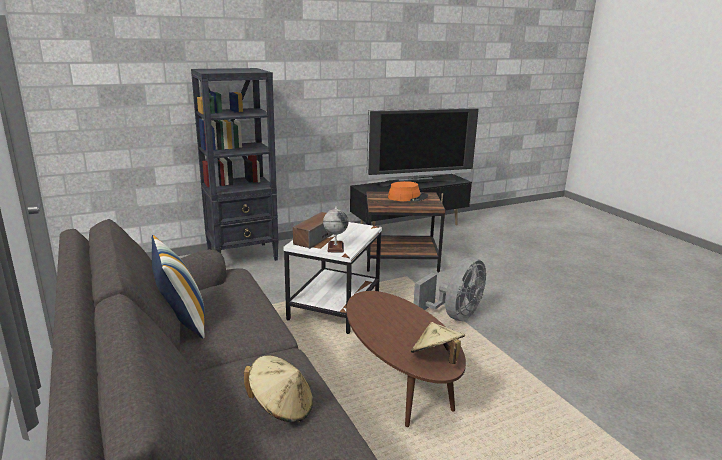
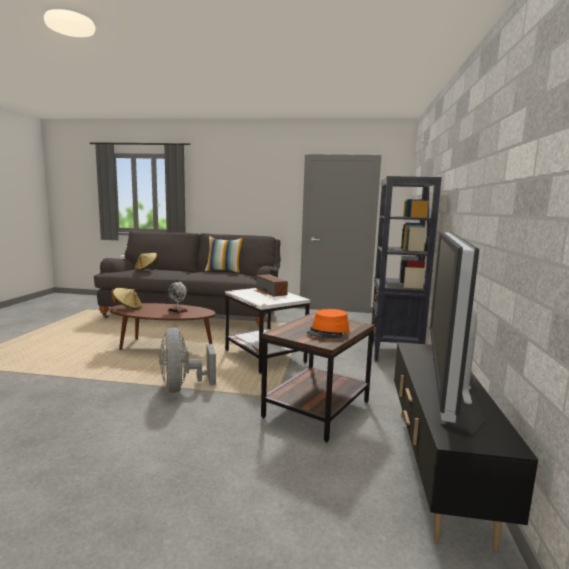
camera: 125 degrees right, 10 degrees down
globe [323,207,348,253] -> globe moved to [168,282,188,314]

